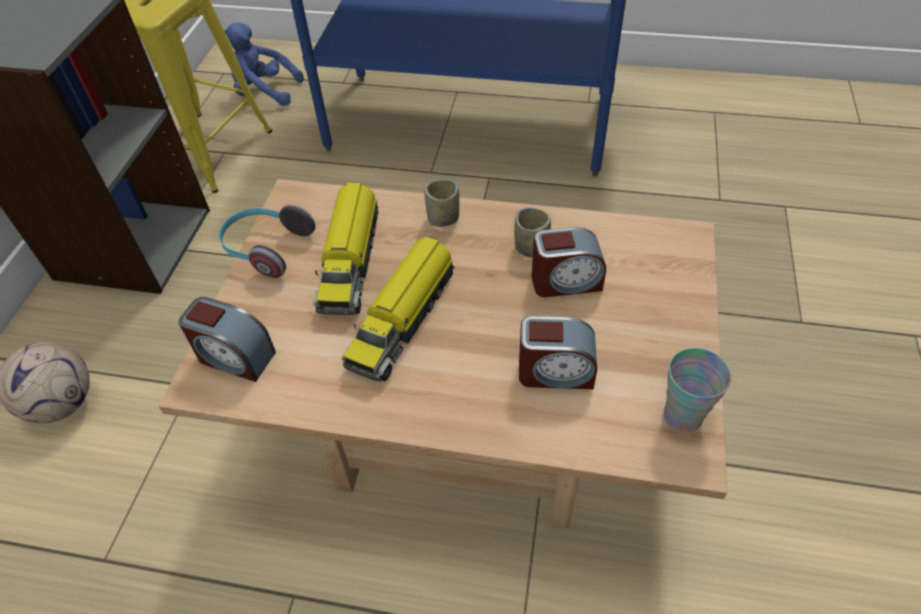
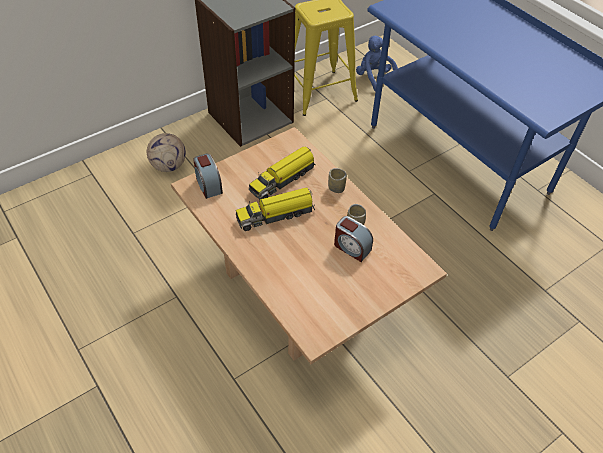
camera: 40 degrees right, 0 degrees up
headphones [219,205,315,278] -> none
alarm clock [519,316,597,389] -> none
cup [664,348,731,432] -> none

